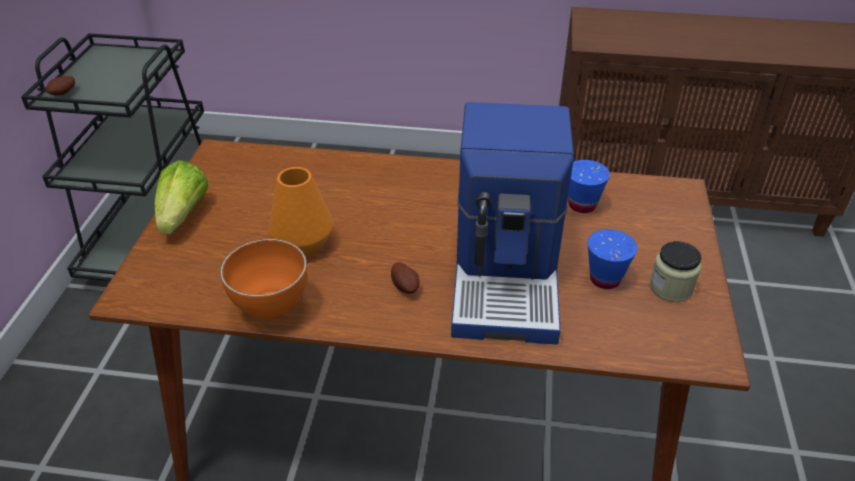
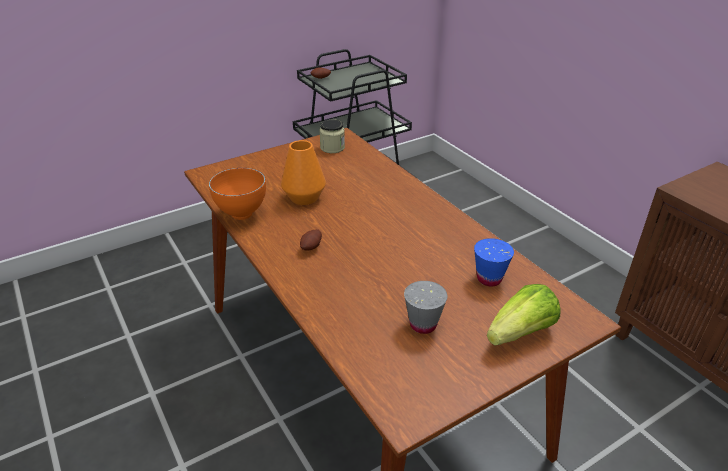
camera: 50 degrees right, 5 degrees down
lettuce [155,160,208,234] -> lettuce moved to [487,284,561,346]
coffee machine [451,102,574,344] -> none
blue cup [588,229,637,289] -> grey cup [404,281,447,334]
jar [649,241,701,302] -> jar moved to [319,119,345,153]

